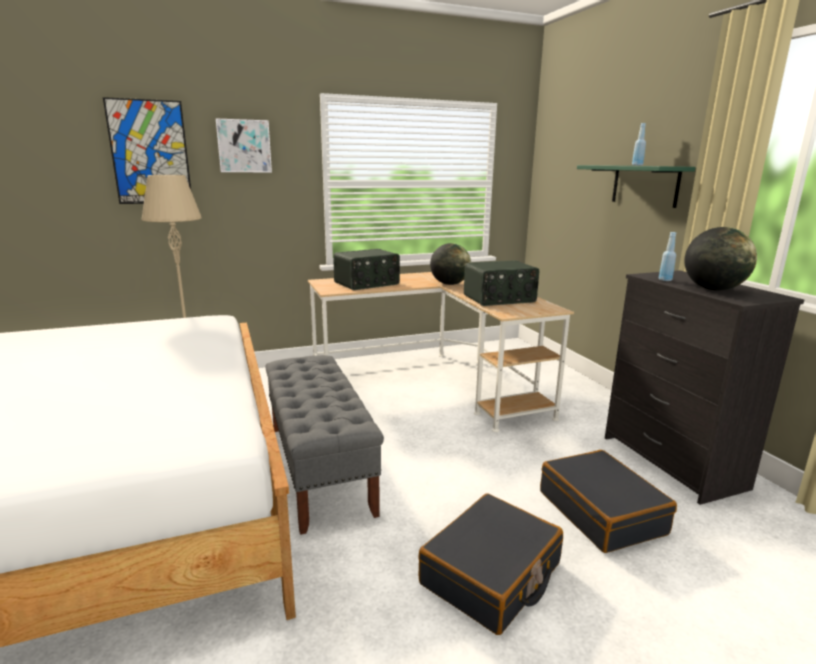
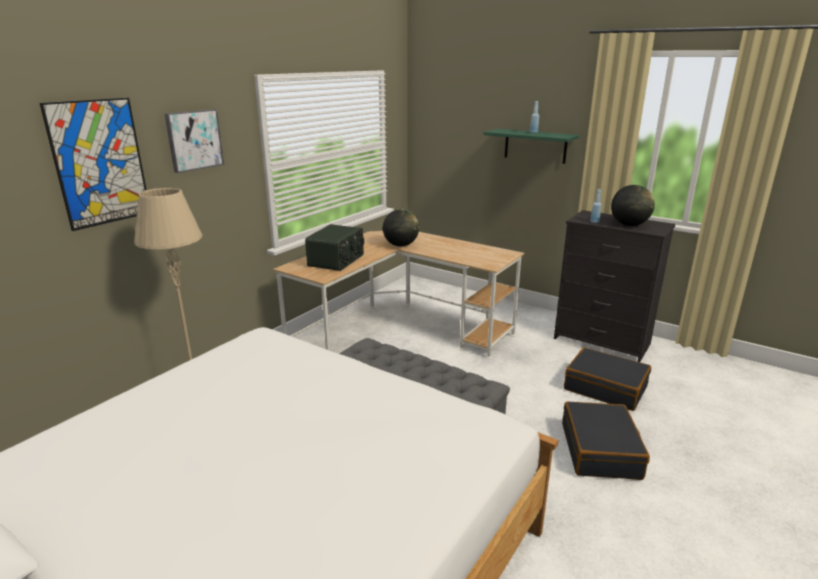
camera: 35 degrees left, 5 degrees up
radio [464,260,539,306] -> none

